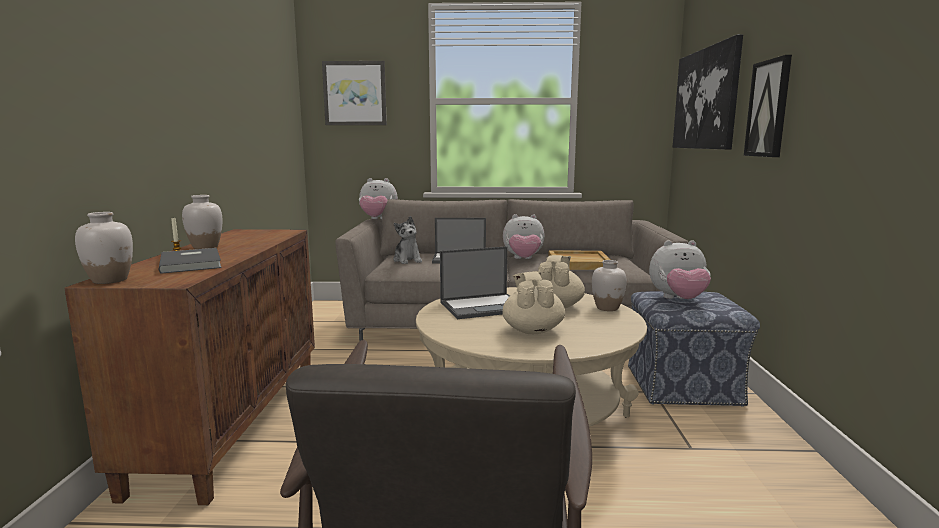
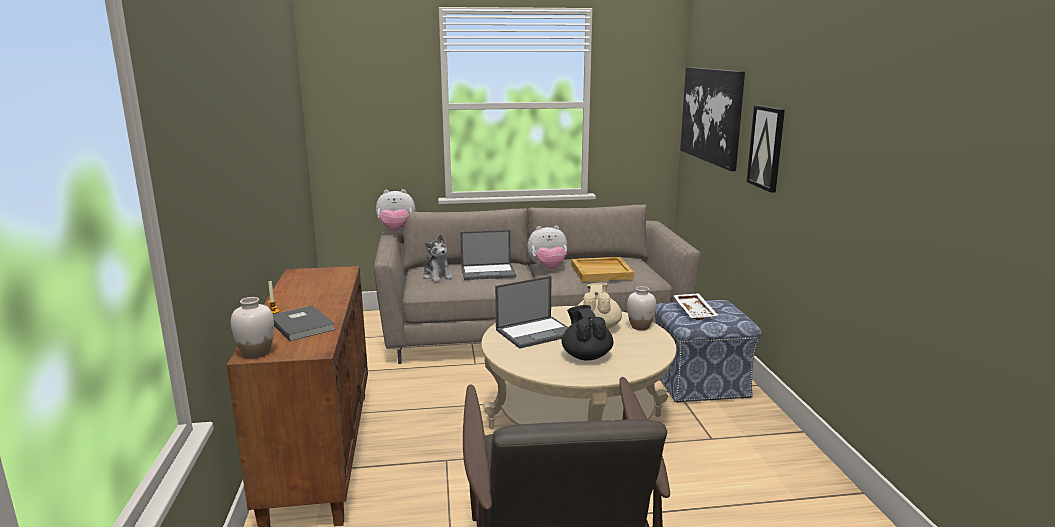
camera: 10 degrees left, 5 degrees up
white vase [182,195,223,249] -> none
picture [322,61,387,125] -> none
beige teapot [502,271,565,334] -> black teapot [561,305,614,361]
plush toy [649,240,711,299] -> white tray [673,293,718,320]

